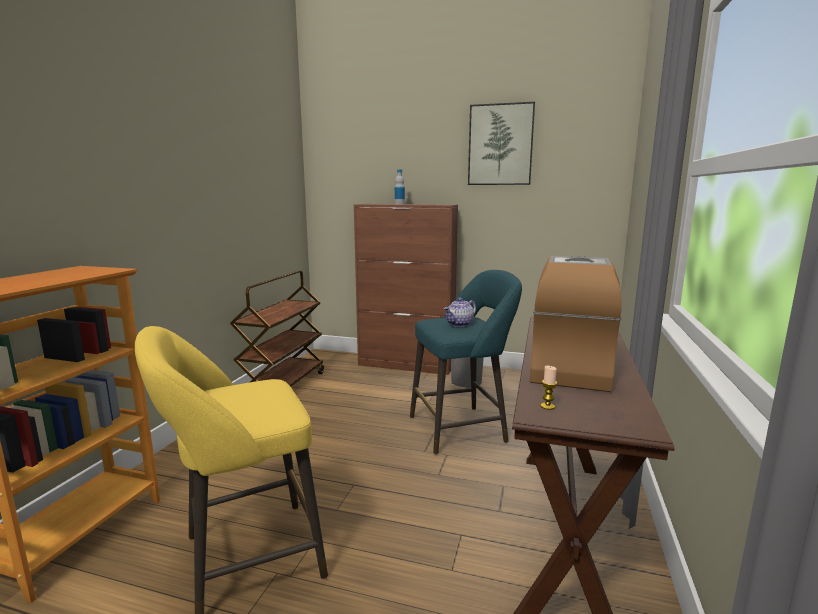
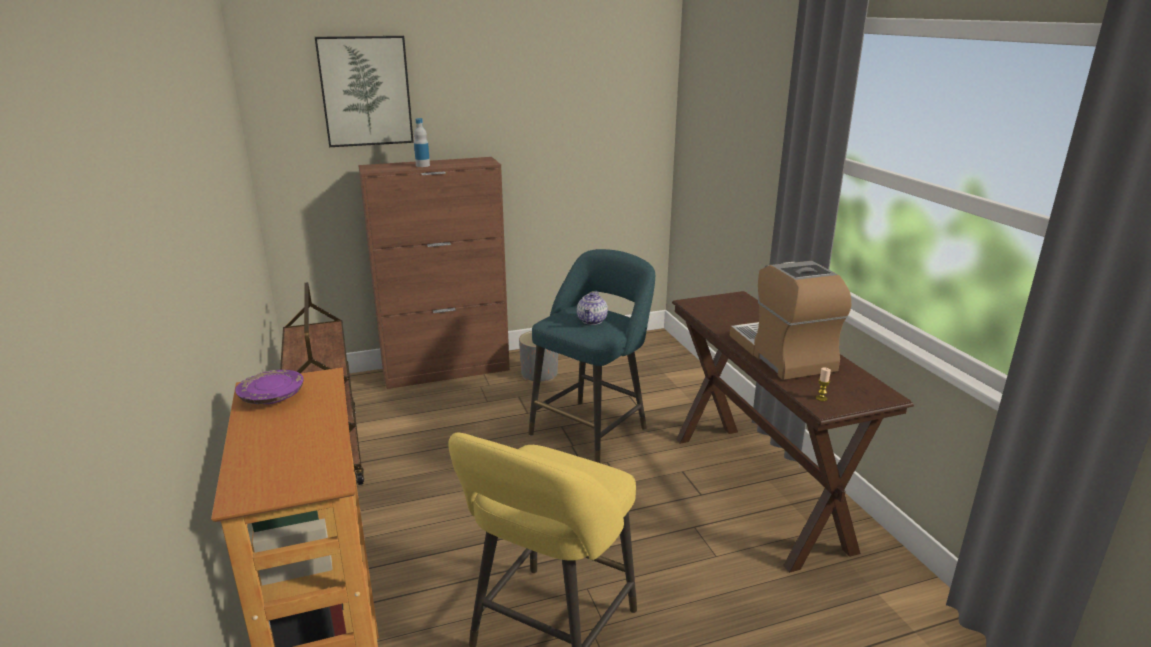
camera: 35 degrees left, 10 degrees up
picture [468,102,535,185] -> picture moved to [315,36,414,147]
none -> purple plate [235,370,304,404]

